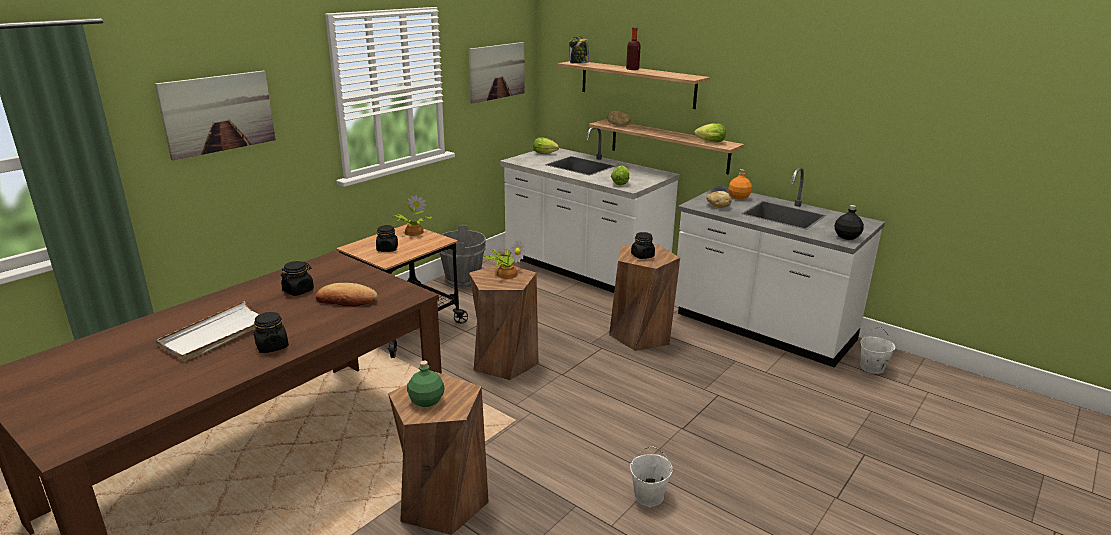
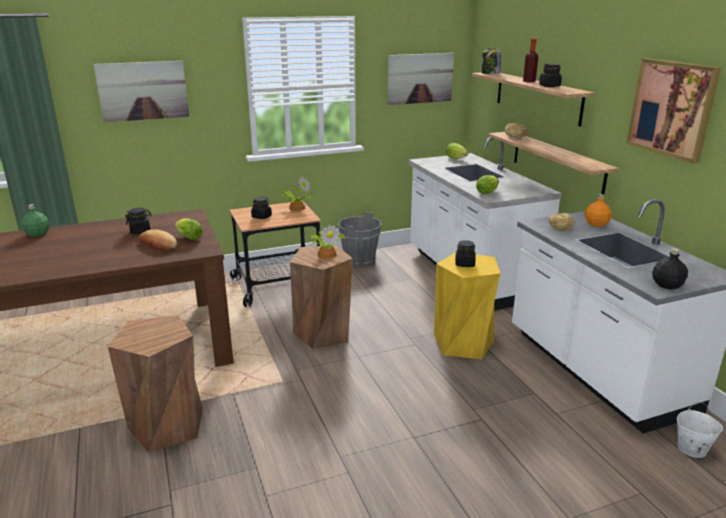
camera: 30 degrees right, 0 degrees up
white tray [156,301,259,361] -> none
black jar [254,312,289,353] -> black jar moved to [539,63,562,87]
green bottle [407,361,445,407] -> green bottle moved to [22,204,49,237]
brown stool [609,244,680,351] -> yellow stool [434,252,501,359]
white bucket [630,446,673,507] -> none
lettuce [694,123,726,143] -> lettuce moved to [175,218,203,240]
none -> picture [626,58,721,164]

